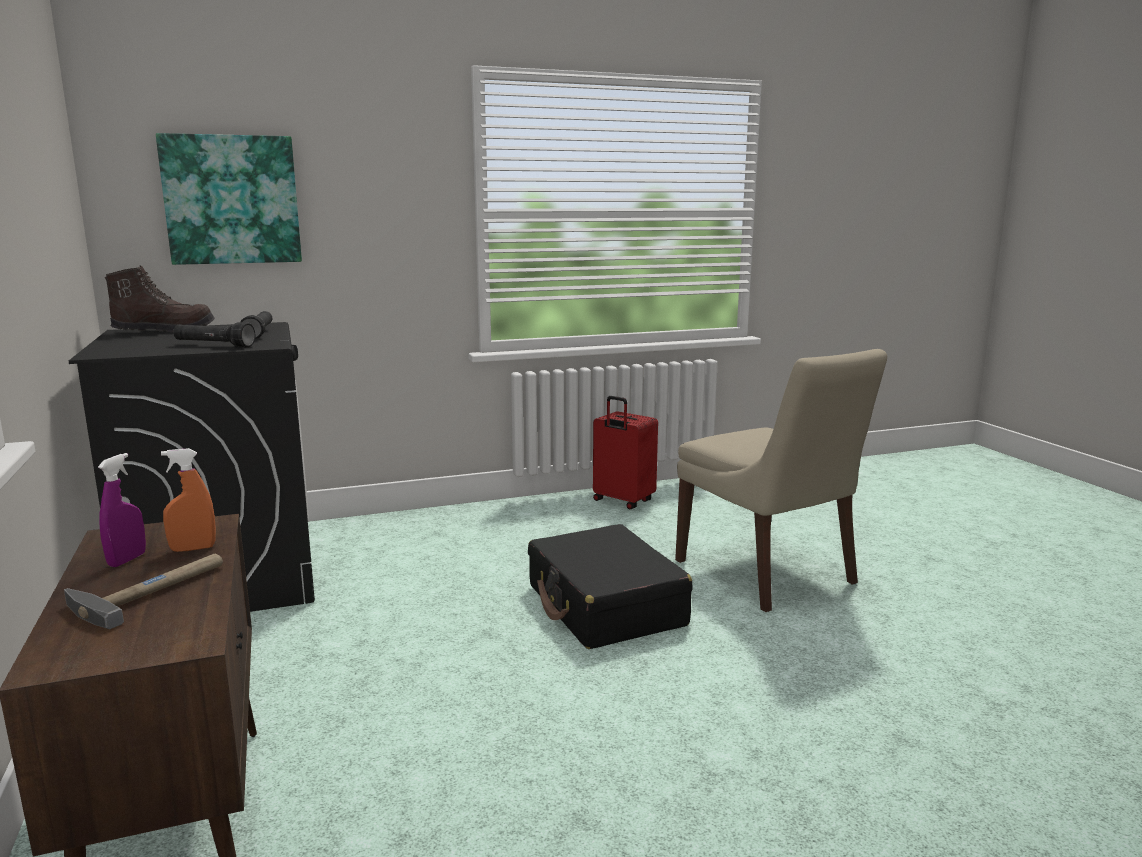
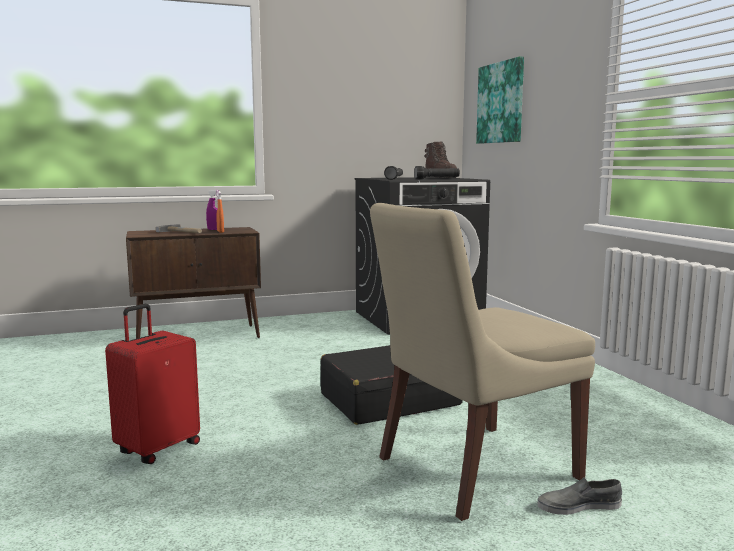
camera: 90 degrees right, 5 degrees down
red suitcase [593,396,658,509] -> red suitcase moved to [105,304,200,464]
none -> grey shoe [537,477,622,515]

